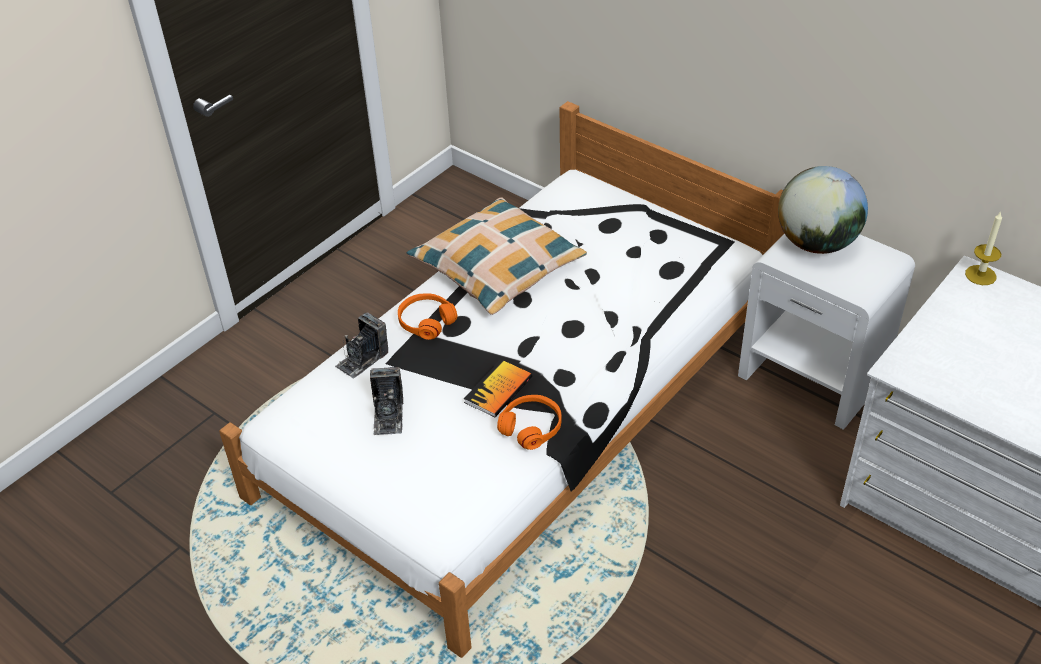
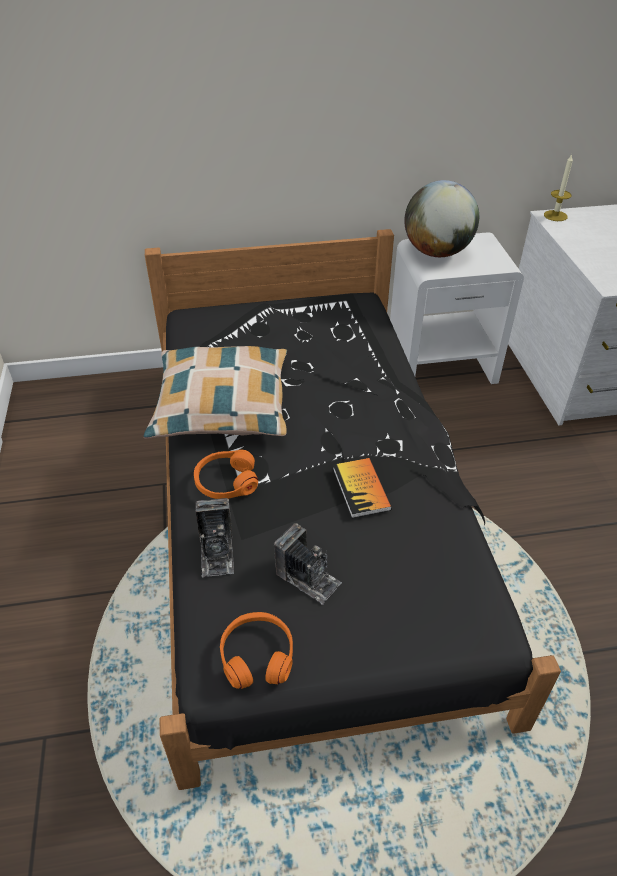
camera: 50 degrees left, 0 degrees up
white bed [219,101,785,658] -> black bed [145,229,561,790]
orange headphones [497,395,562,450] -> orange headphones moved to [220,612,293,689]

